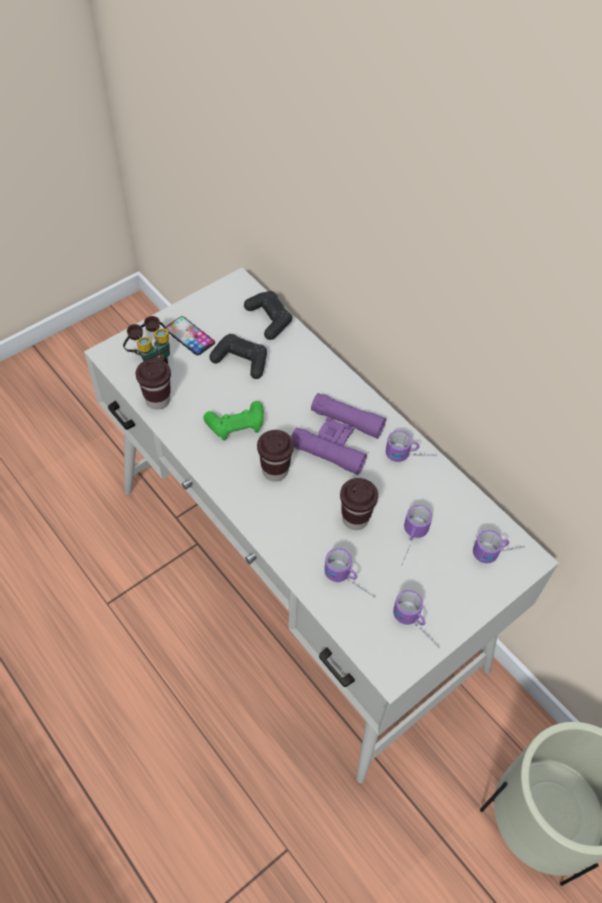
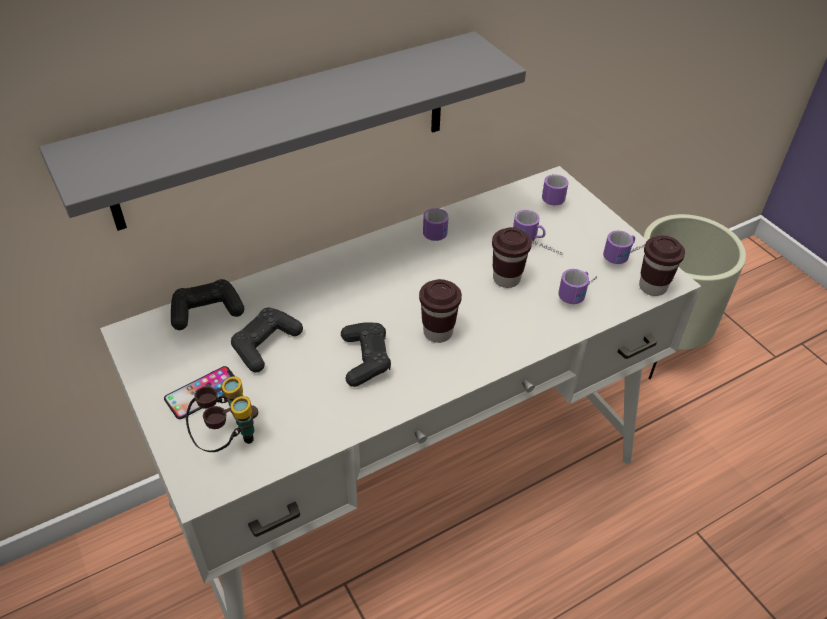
camera: 80 degrees left, 10 degrees down
brown cup [136,359,171,410] -> brown cup moved to [639,235,685,296]
green game controller [203,401,264,441] -> black game controller [341,322,391,387]
purple binoculars [291,393,386,475] -> none
none -> grey shelf [39,31,526,231]

